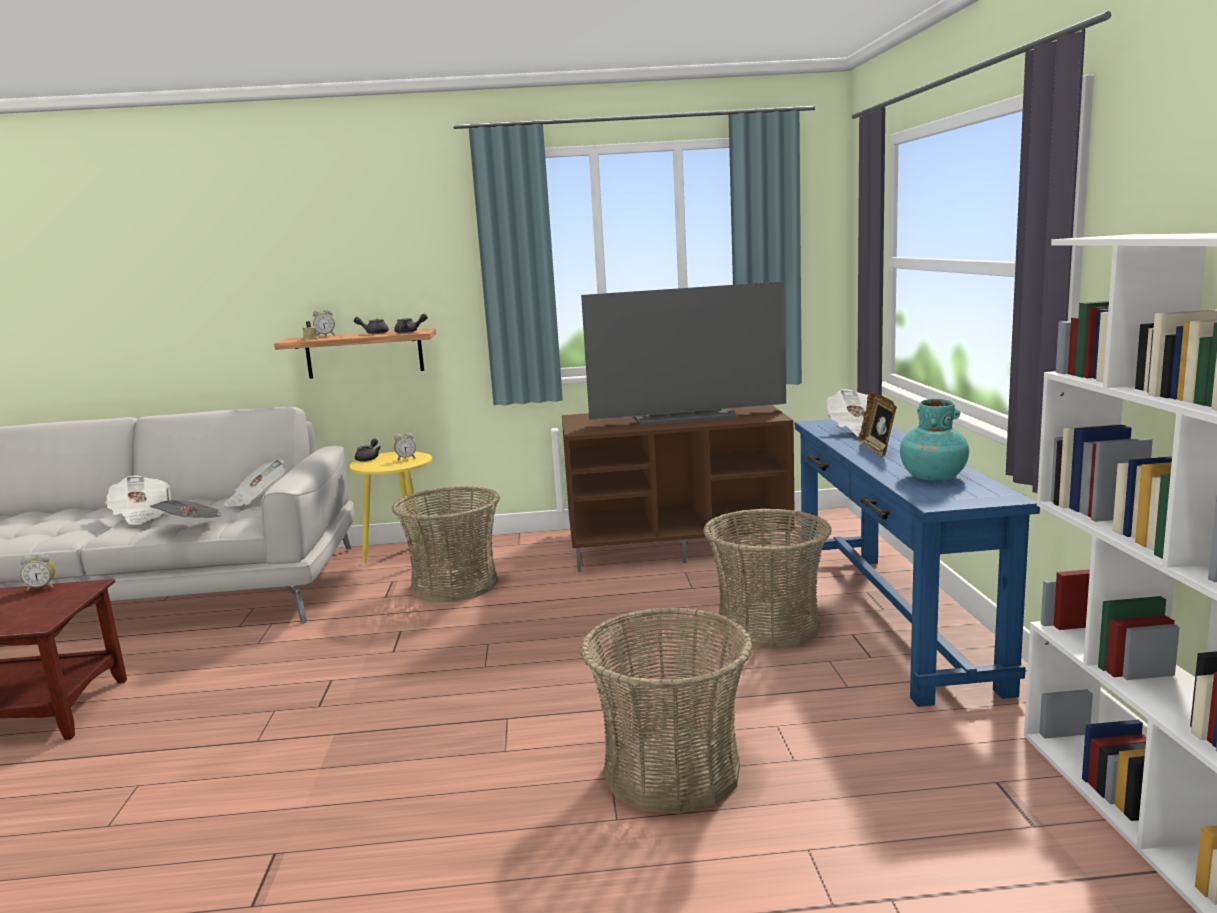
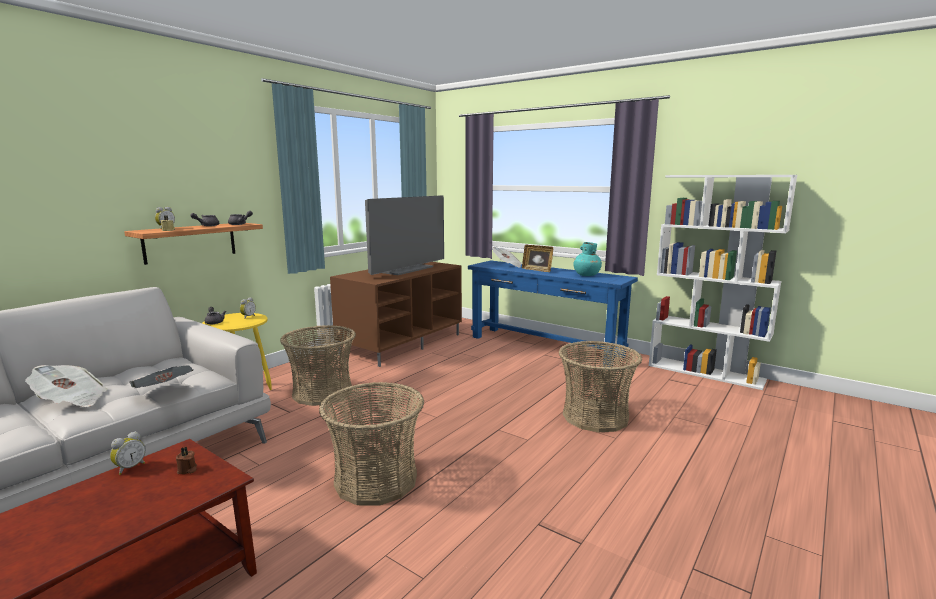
camera: 50 degrees left, 0 degrees up
newspaper [223,459,285,507] -> none
basket [703,508,832,649] -> basket moved to [319,382,424,505]
none -> brown candle [176,447,197,474]

